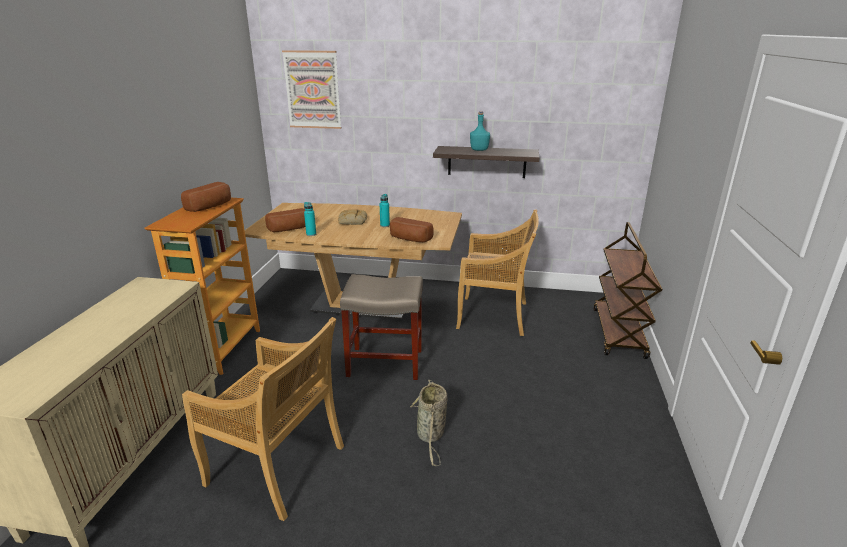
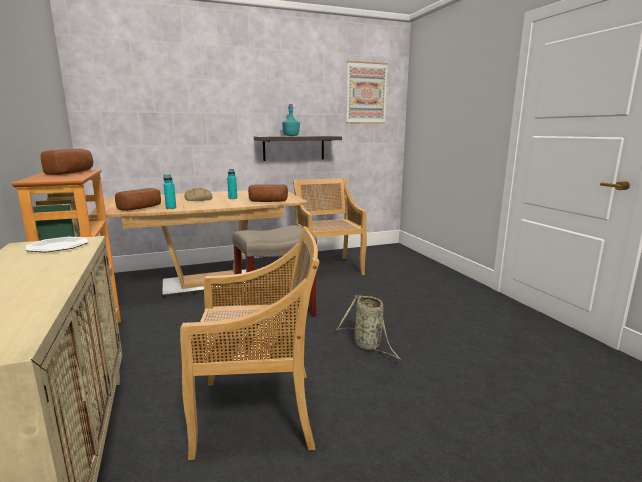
camera: 30 degrees left, 10 degrees down
picture [282,50,341,129] -> picture moved to [346,61,388,124]
beige chair [456,209,539,336] -> beige chair turned 90 degrees counterclockwise [293,178,367,275]
brown cart [593,222,662,359] -> none
none -> plate [26,237,89,252]

